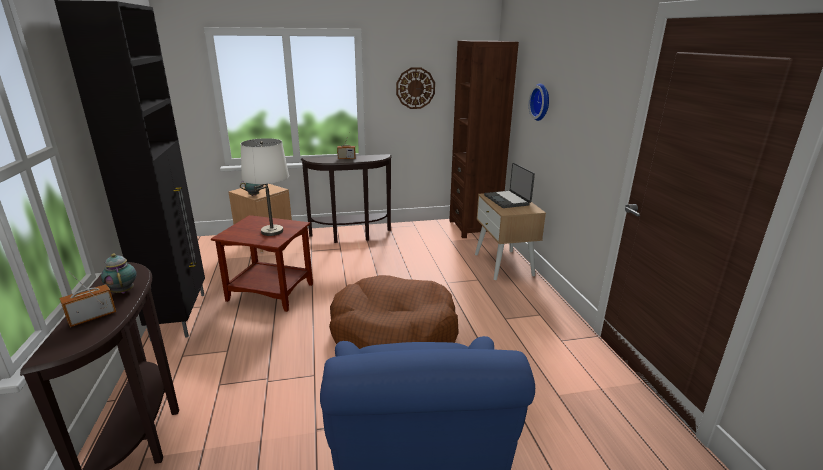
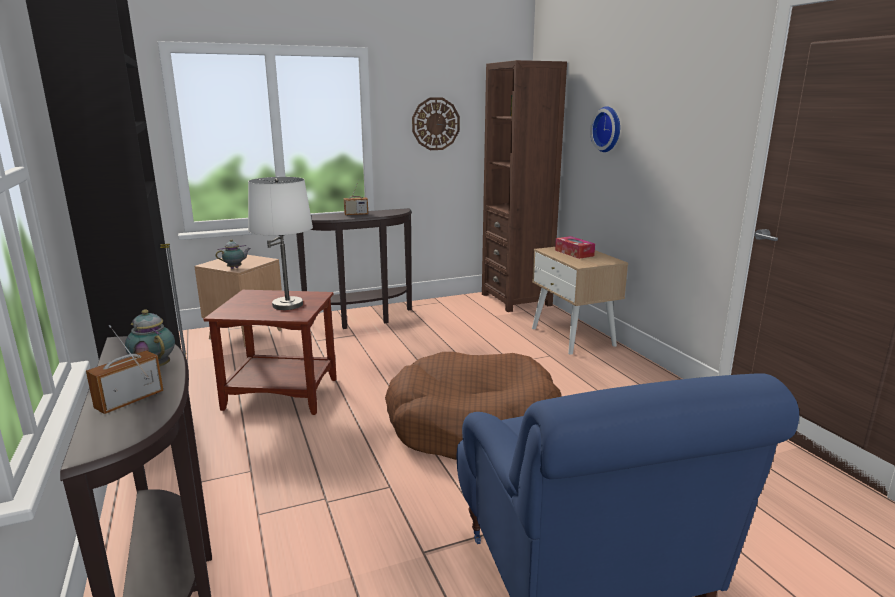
camera: 10 degrees left, 5 degrees down
laptop [484,163,535,208] -> tissue box [555,236,595,259]

